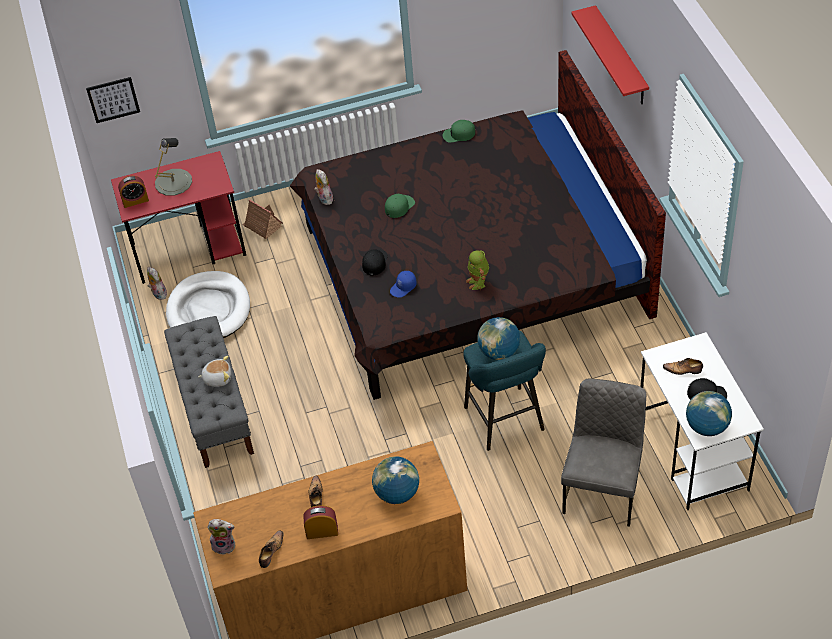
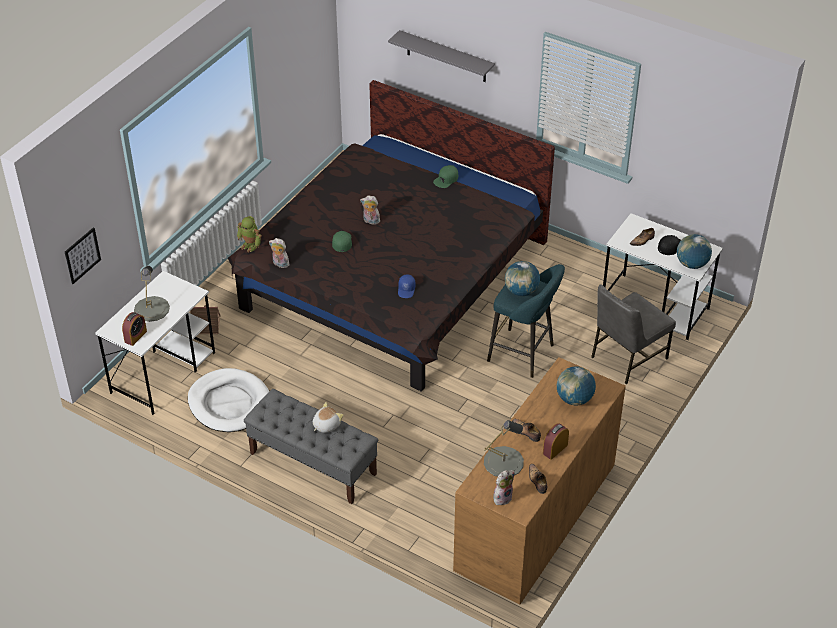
camera: 45 degrees left, 5 degrees down
red desk [111,151,246,284] -> white desk [95,271,215,415]
plush toy [147,267,167,300] -> plush toy moved to [360,195,380,225]
black cap [362,249,388,276] -> none
green cap [443,120,475,143] -> green cap moved to [433,165,458,188]
toy robot [466,250,489,290] -> toy robot moved to [237,216,262,253]
grey chair [561,378,646,527] -> grey chair turned 105 degrees counterclockwise [591,284,676,384]
red shelf [571,5,649,104] -> grey shelf [388,30,495,82]
none -> grey table lamp [484,420,524,477]

